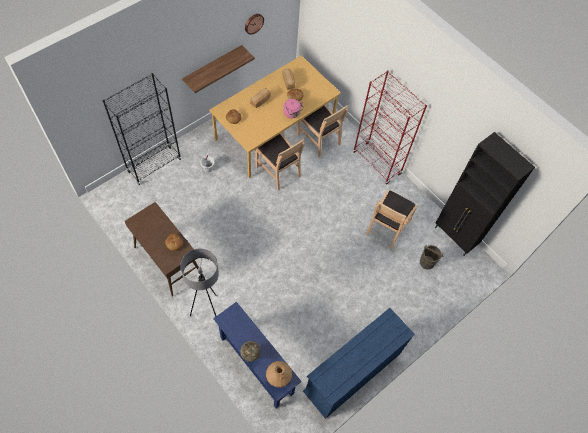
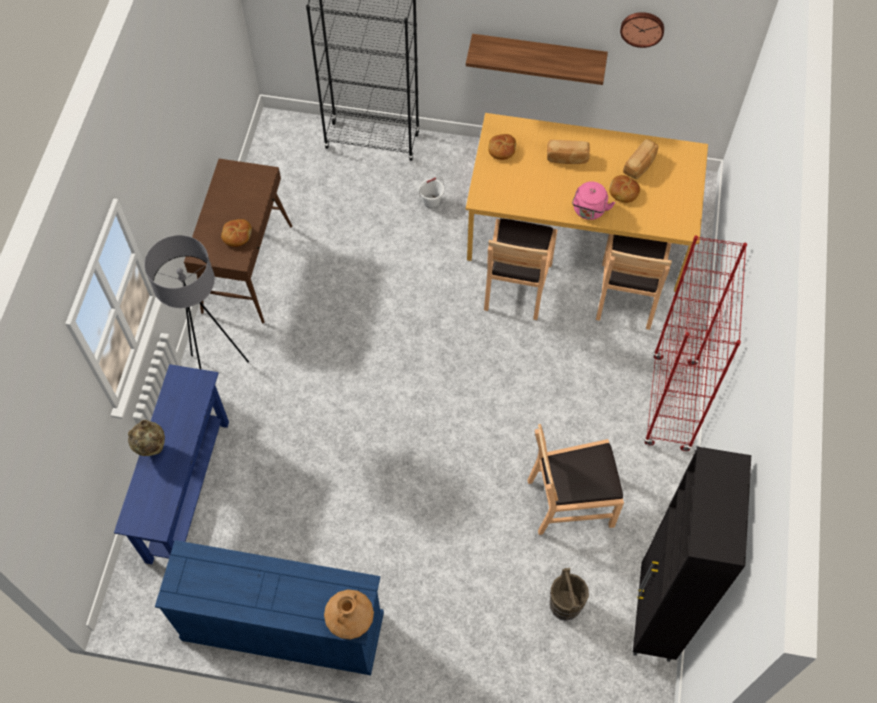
camera: 55 degrees right, 0 degrees up
brown vase [266,361,292,388] -> brown vase moved to [324,589,374,640]

